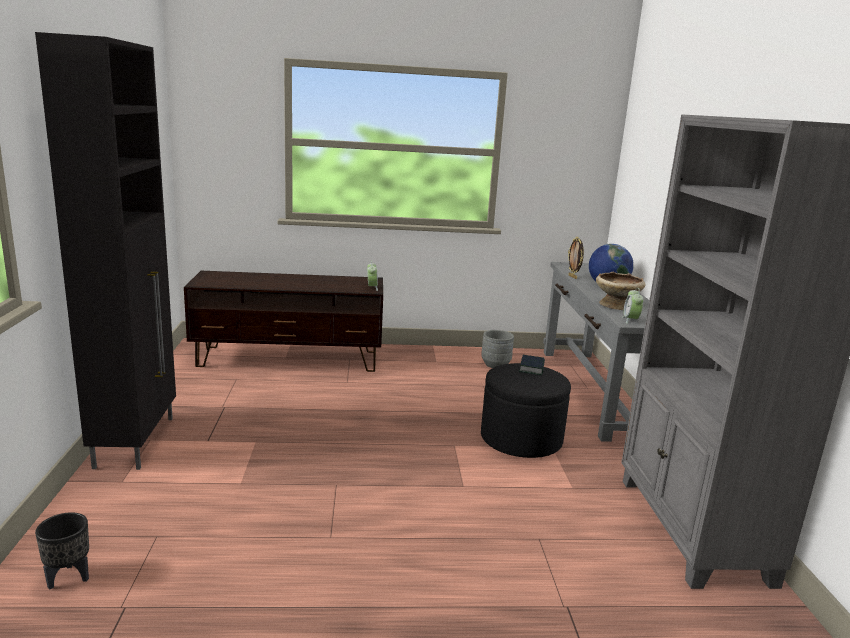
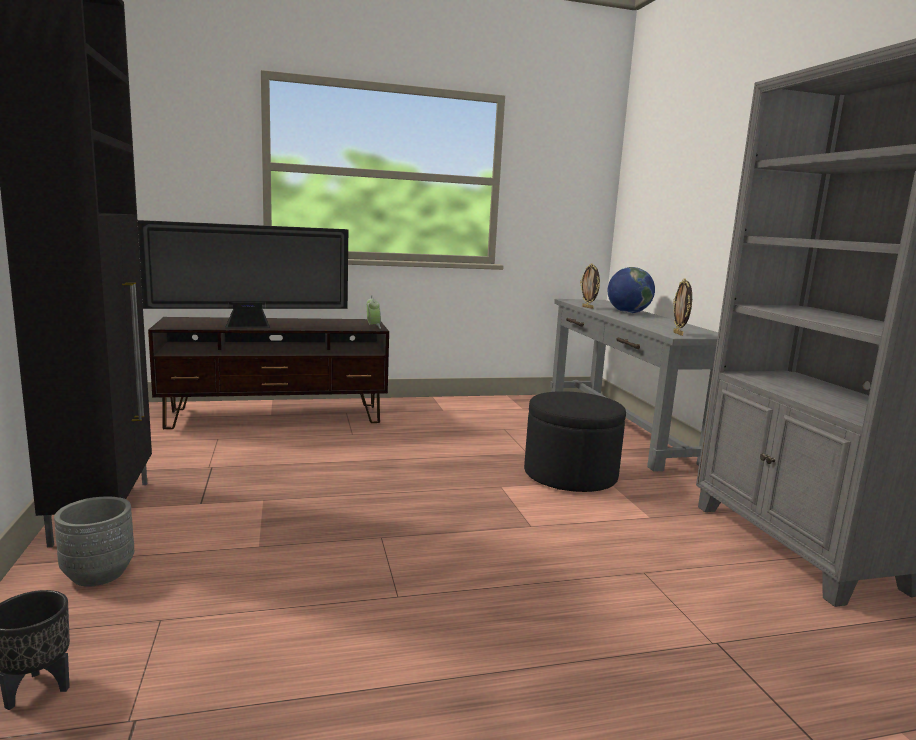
camera: 10 degrees left, 5 degrees down
grey planter [481,330,514,368] -> grey planter moved to [54,497,134,587]
book [519,355,545,375] -> none
beige bowl [596,272,646,310] -> none
alarm clock [622,288,644,324] -> picture frame [673,278,692,336]
none -> television [138,220,348,328]

